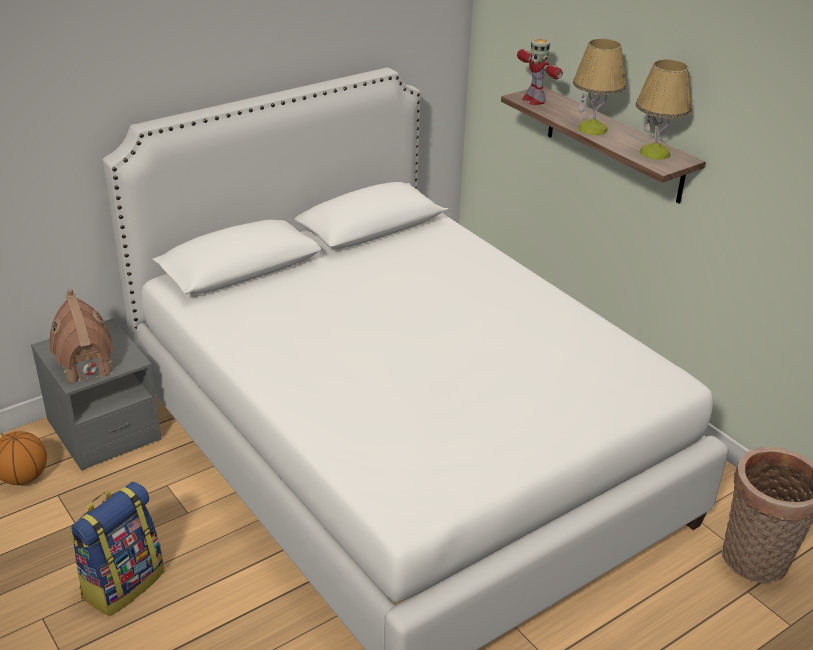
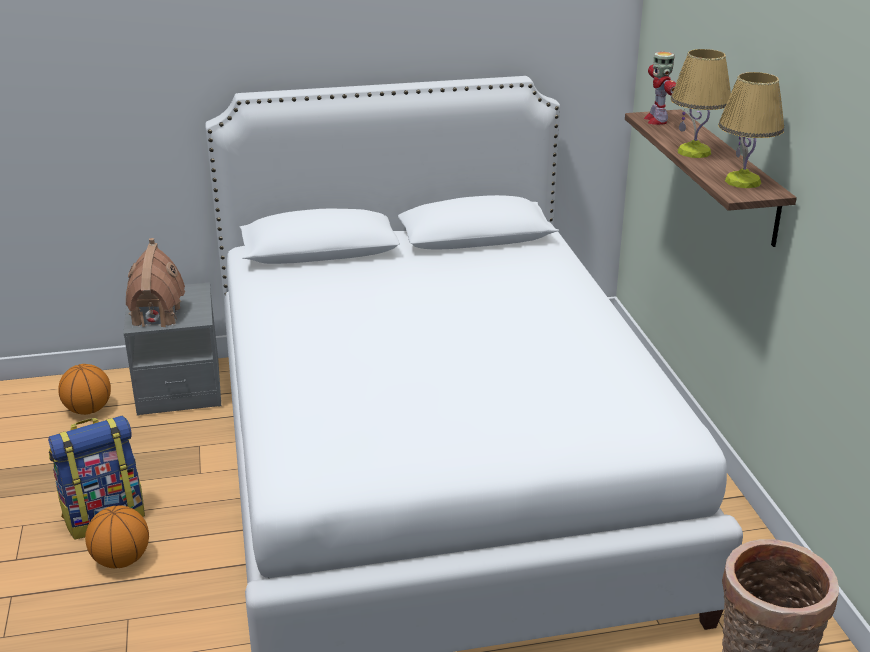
camera: 25 degrees right, 5 degrees down
none -> basketball [85,505,149,568]

